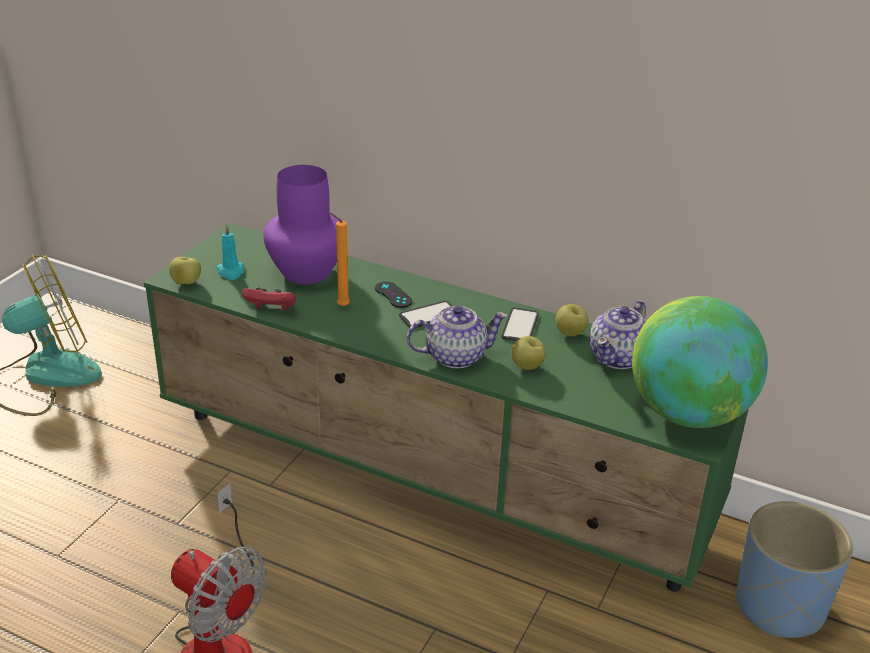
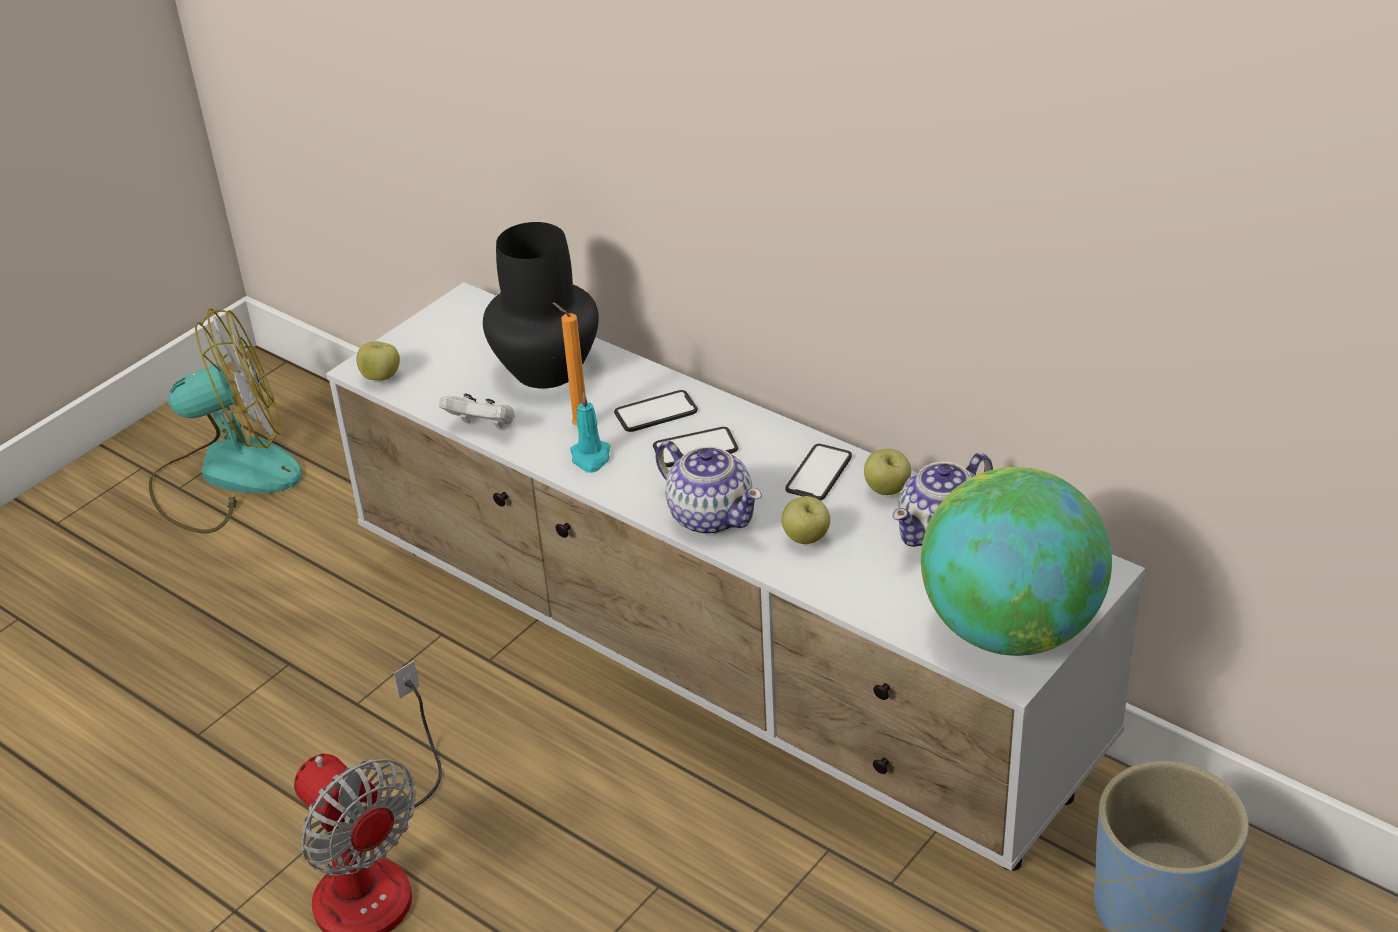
camera: 15 degrees right, 5 degrees up
green tv stand [144,223,748,592] -> white tv stand [326,282,1145,871]
turquoise candle [216,224,244,280] -> turquoise candle moved to [570,392,610,473]
red game controller [242,287,296,310] -> white game controller [439,393,515,429]
purple vase [263,165,339,284] -> black vase [483,222,599,389]
black game controller [375,281,413,308] -> phone [614,390,698,432]
teapot [407,305,508,368] -> teapot turned 45 degrees clockwise [655,441,762,534]

